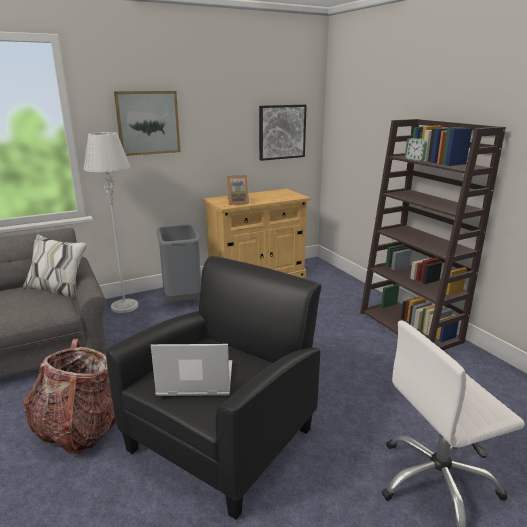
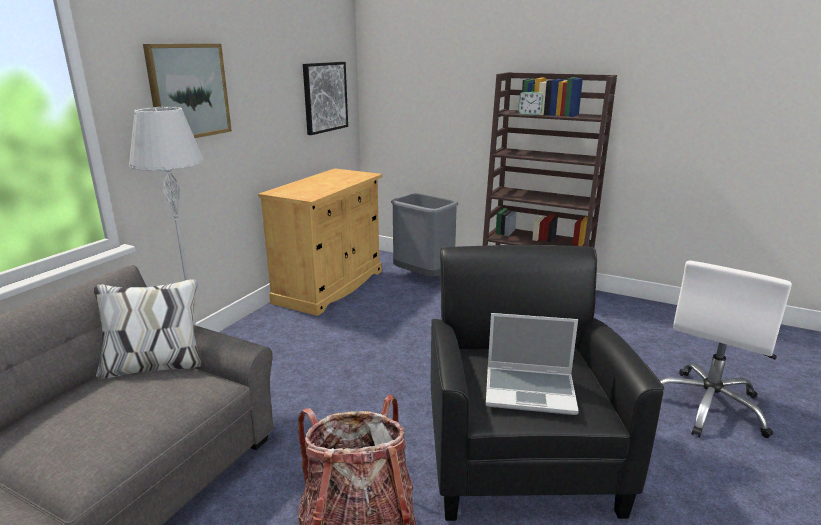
camera: 35 degrees left, 0 degrees up
laptop [151,344,232,396] -> laptop turned 135 degrees counterclockwise [486,313,579,415]
grey trash can [157,225,201,302] -> grey trash can moved to [391,193,458,277]
picture frame [227,175,249,205] -> none

